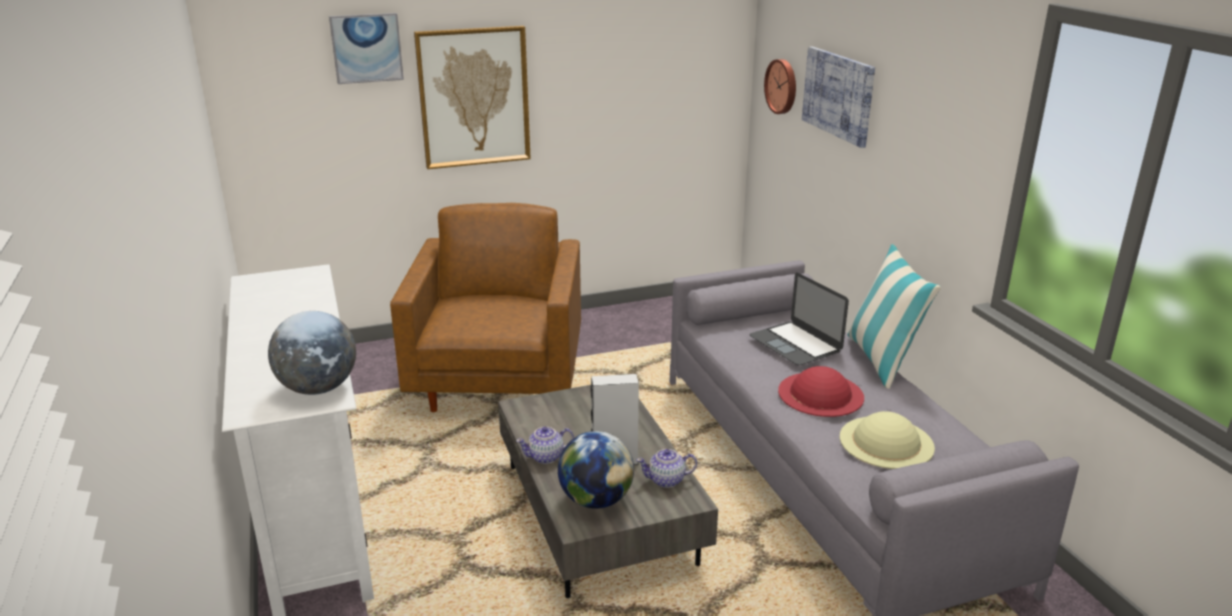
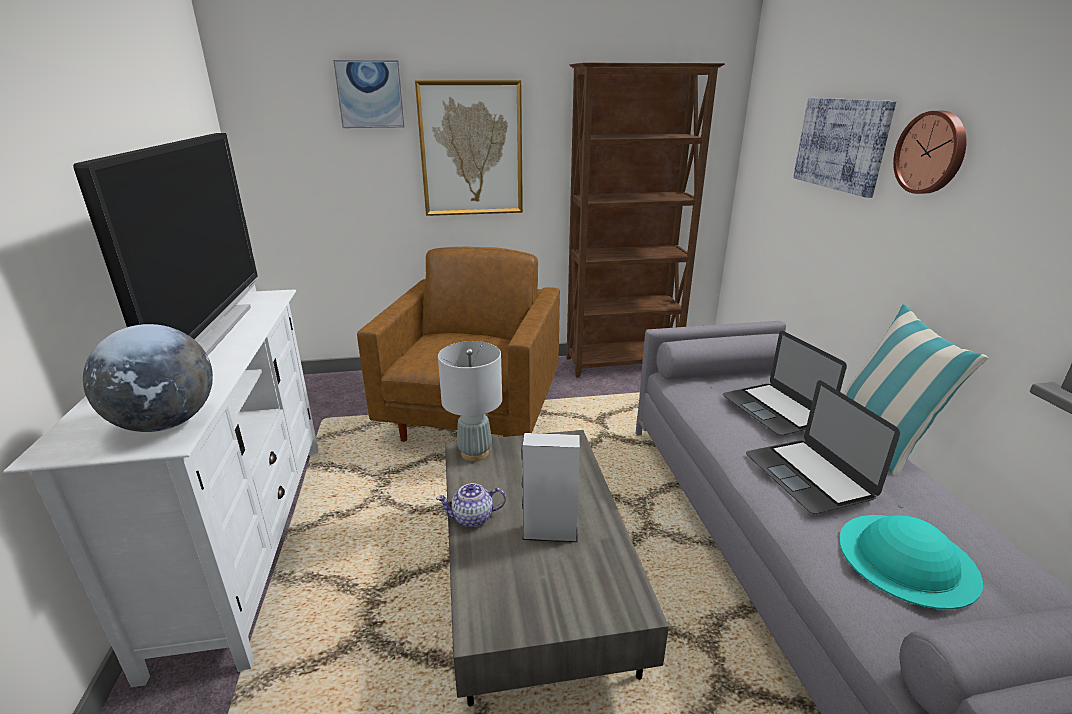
camera: 10 degrees right, 0 degrees up
globe [558,431,634,509] -> none
teapot [636,449,697,488] -> none
wall clock [764,59,796,114] -> wall clock moved to [893,111,967,194]
red hat [778,366,864,417] -> laptop [746,380,900,514]
beige hat [840,411,935,469] -> turquoise hat [839,515,983,610]
none -> television [73,133,257,356]
none -> grey table lamp [438,341,502,461]
none -> brown bookcase [566,63,725,378]

